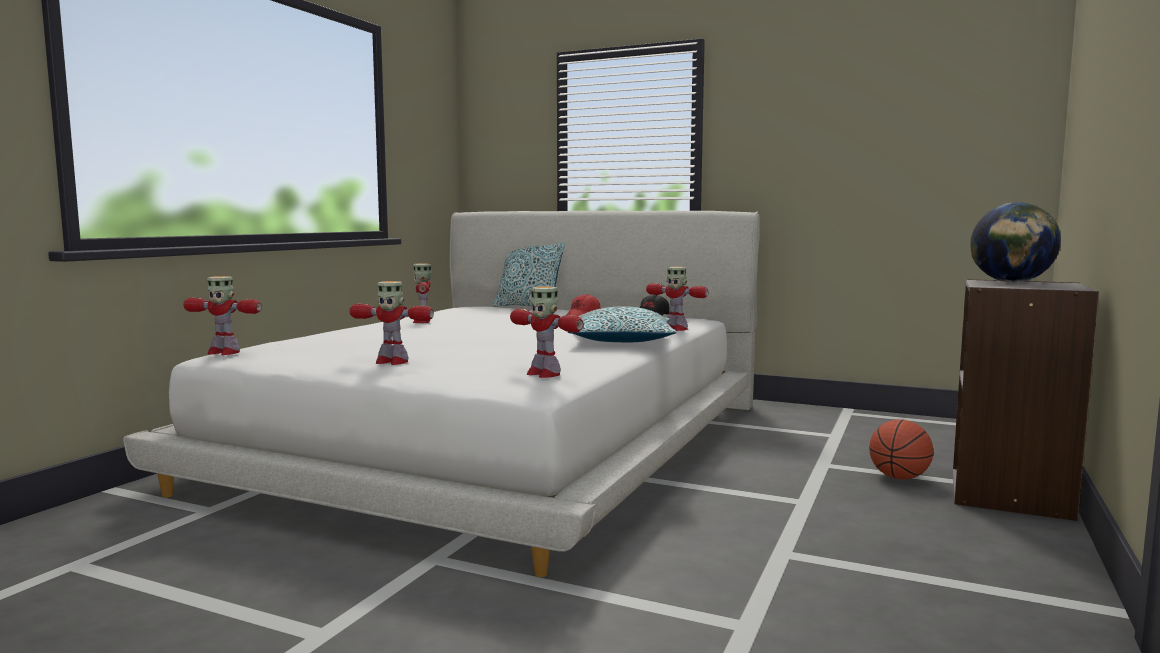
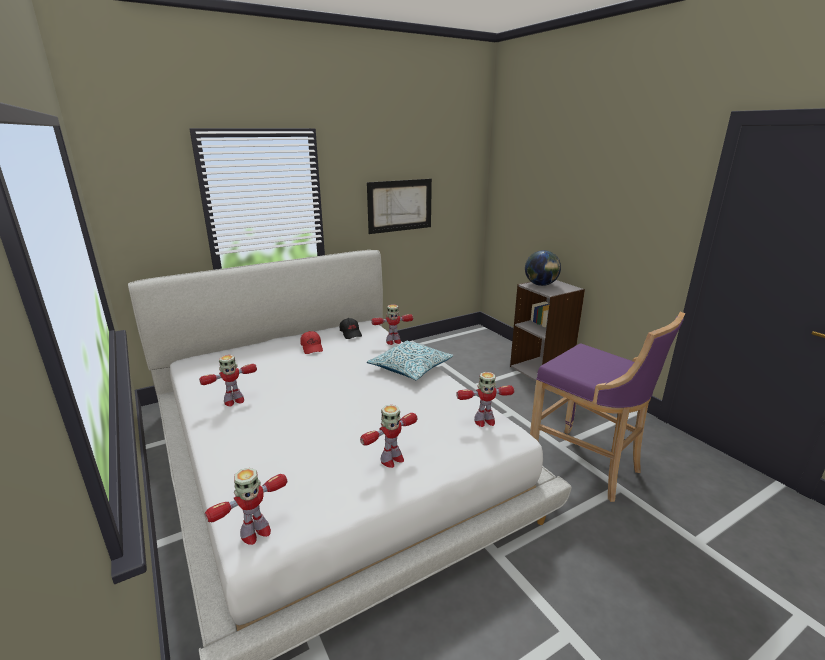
camera: 55 degrees left, 15 degrees up
toy robot [413,263,432,323] -> toy robot turned 60 degrees counterclockwise [199,355,257,406]
pillow [493,243,565,307] -> none
basketball [869,419,933,480] -> none
none -> picture [367,179,432,234]
none -> purple stool [530,312,685,502]

